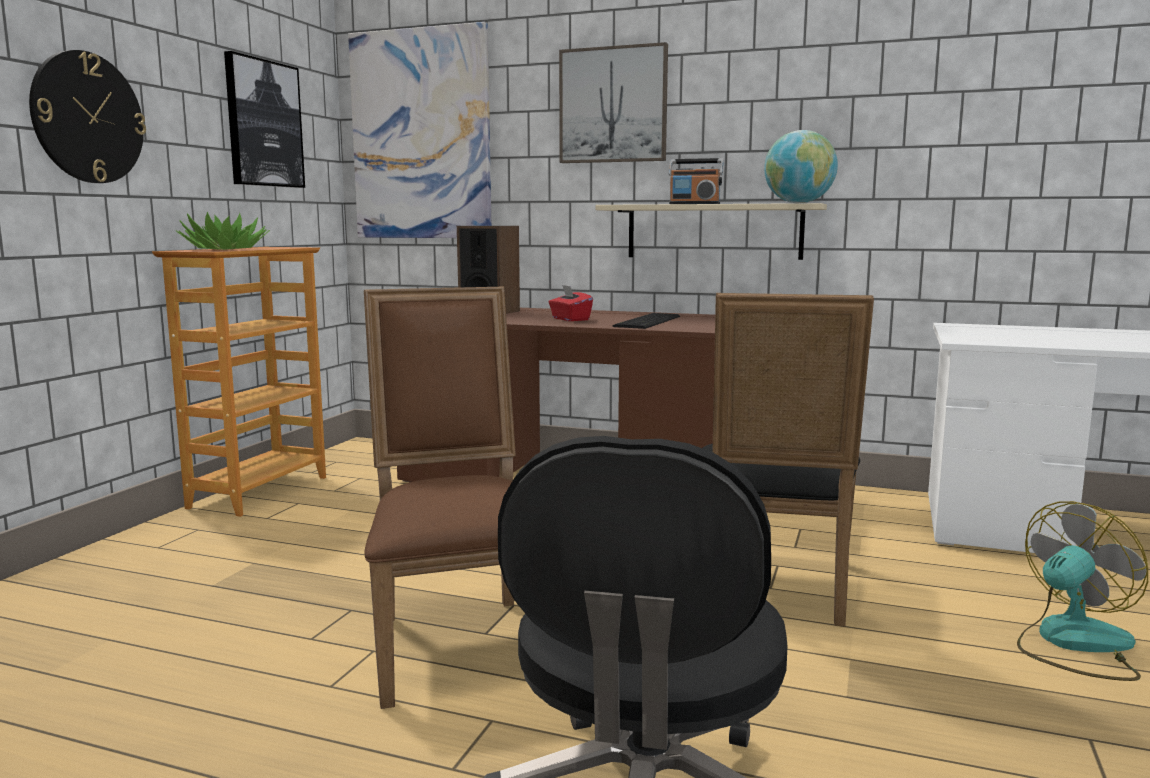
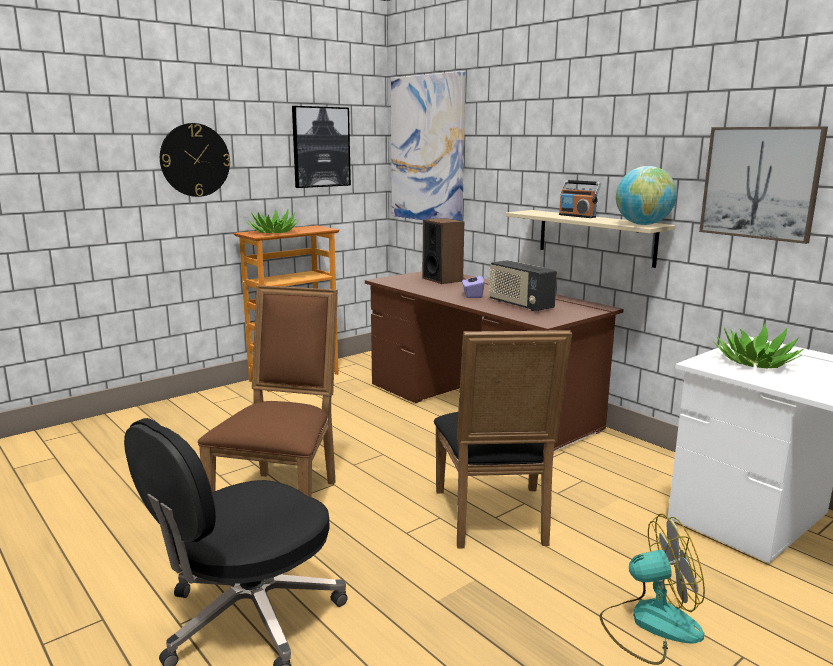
camera: 30 degrees right, 5 degrees up
red tissue box [549,285,593,321] -> purple tissue box [462,272,484,298]
picture [559,42,668,163] -> picture moved to [699,126,828,244]
keyboard [613,313,680,329] -> radio [488,260,557,311]
black chair [702,293,874,626] -> black chair turned 45 degrees counterclockwise [434,330,572,549]
none -> potted plant [712,324,804,368]

